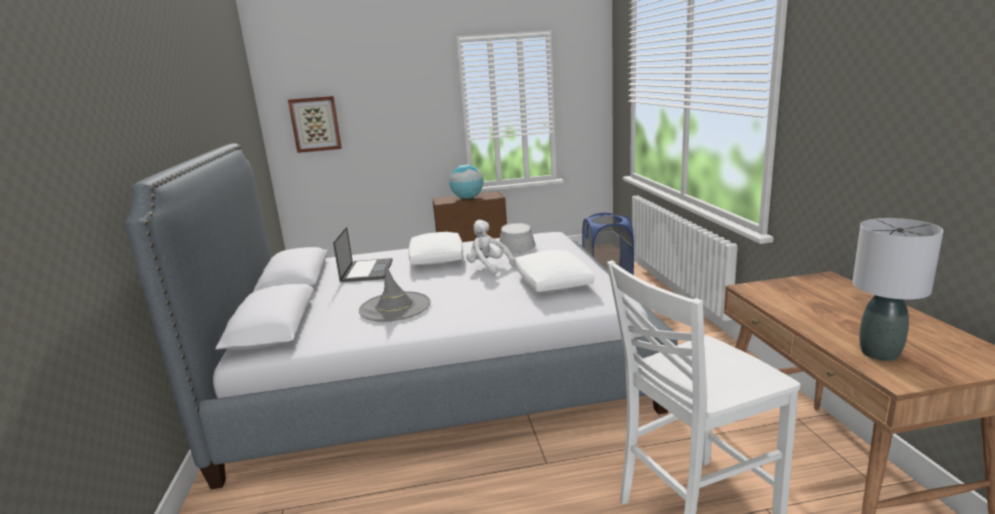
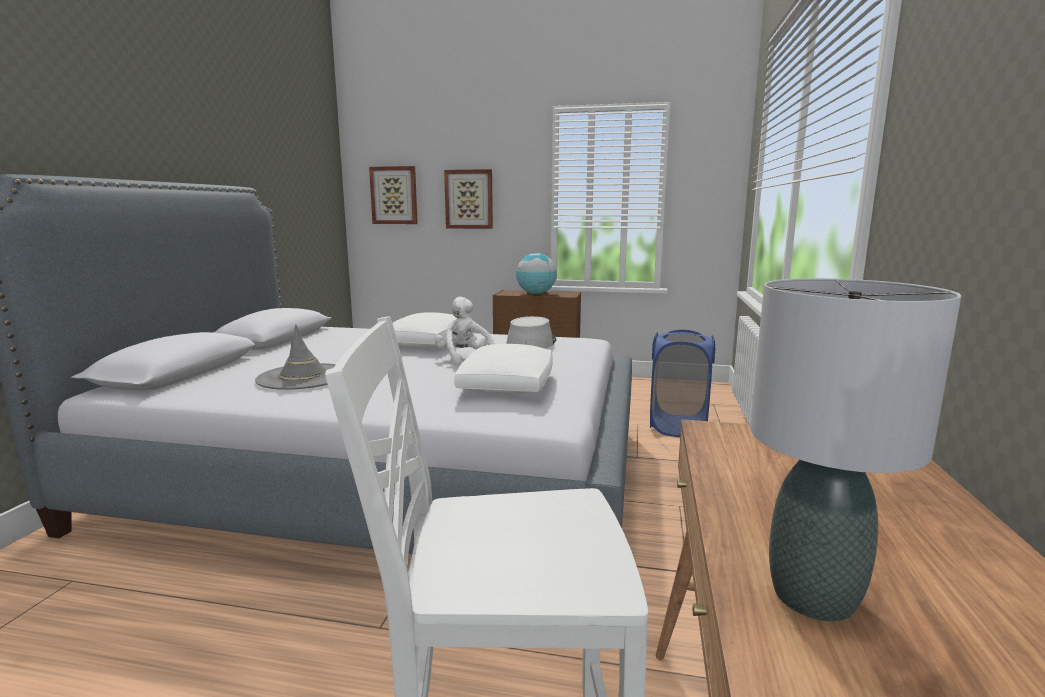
camera: 20 degrees right, 5 degrees down
laptop [333,227,393,282] -> none
none -> picture [444,169,493,229]

